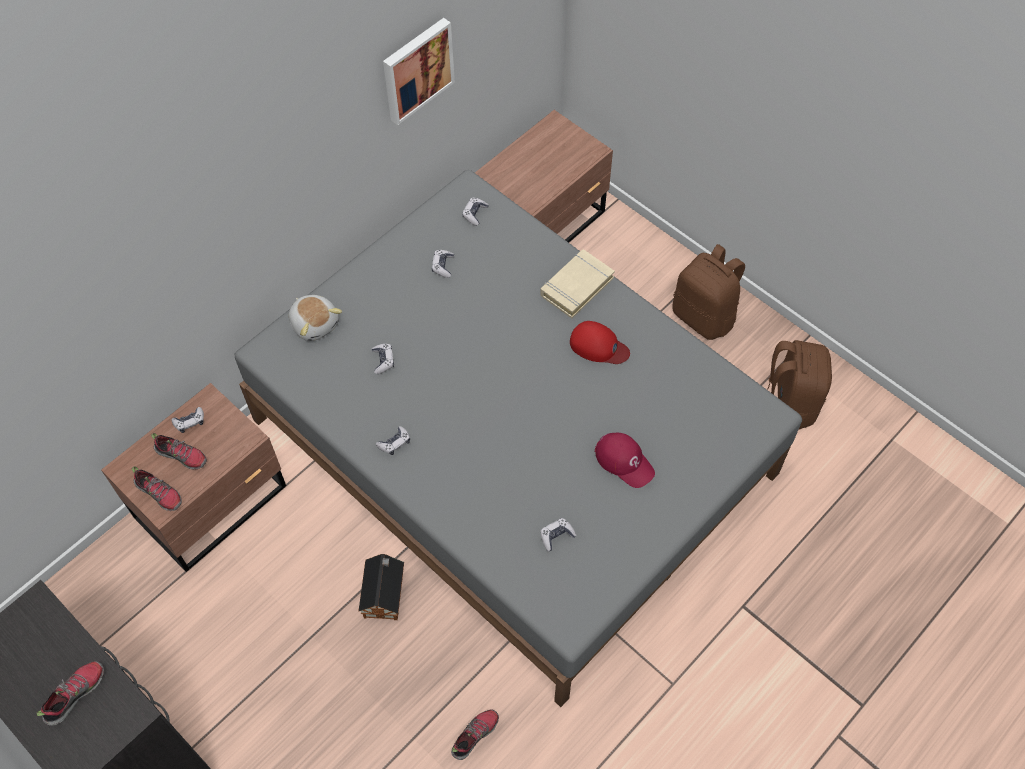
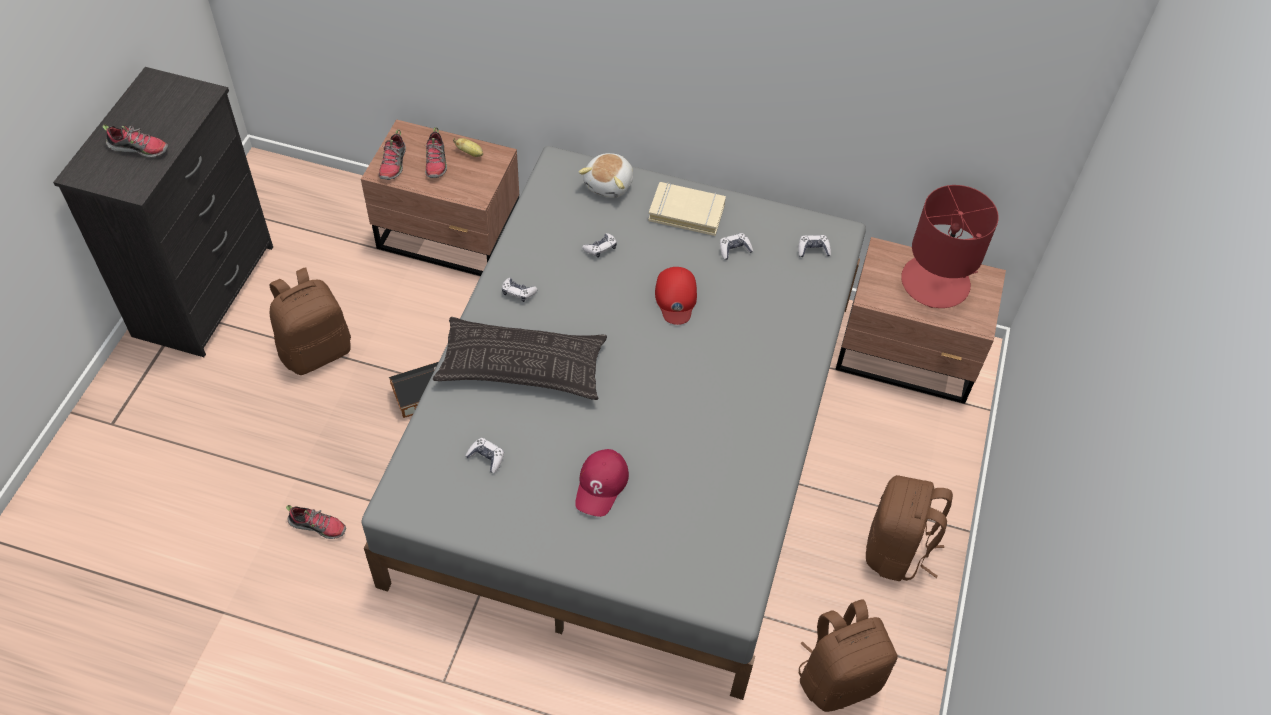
camera: 60 degrees right, 5 degrees down
game controller [172,407,204,433] -> banana [453,138,483,157]
picture [383,18,455,125] -> none
beige book [540,249,615,318] -> beige book moved to [648,182,726,236]
red cap [570,321,630,364] -> red cap moved to [655,267,697,325]
none -> brown backpack [269,267,351,375]
none -> pillow [433,317,607,400]
none -> red table lamp [901,185,999,308]

